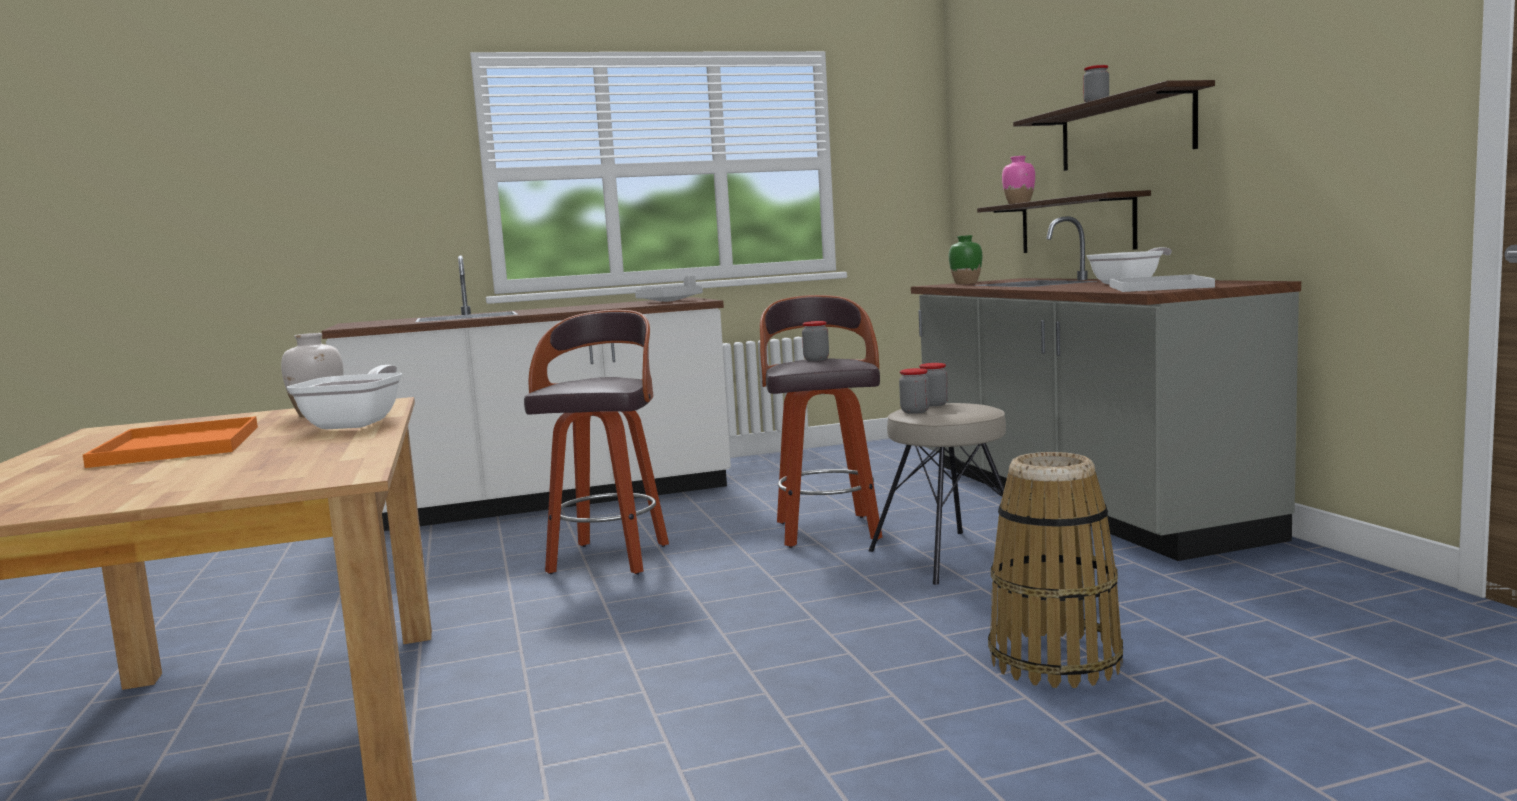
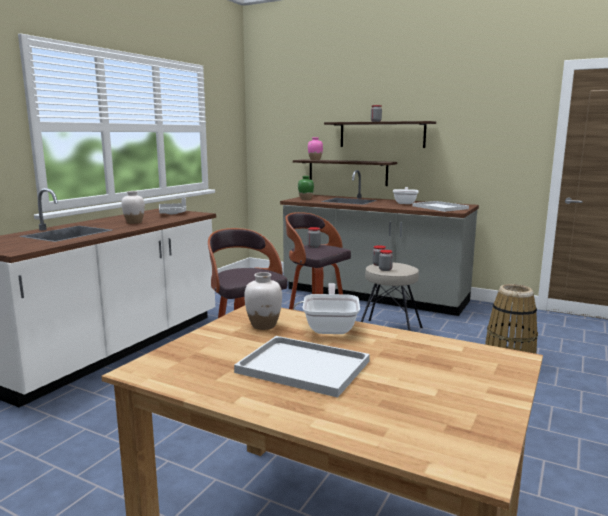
camera: 45 degrees left, 5 degrees up
orange tray [83,416,258,468] -> white tray [234,336,370,398]
frying pan [287,365,402,429] -> frying pan turned 45 degrees clockwise [302,283,360,334]
none -> white vase [121,191,145,224]

